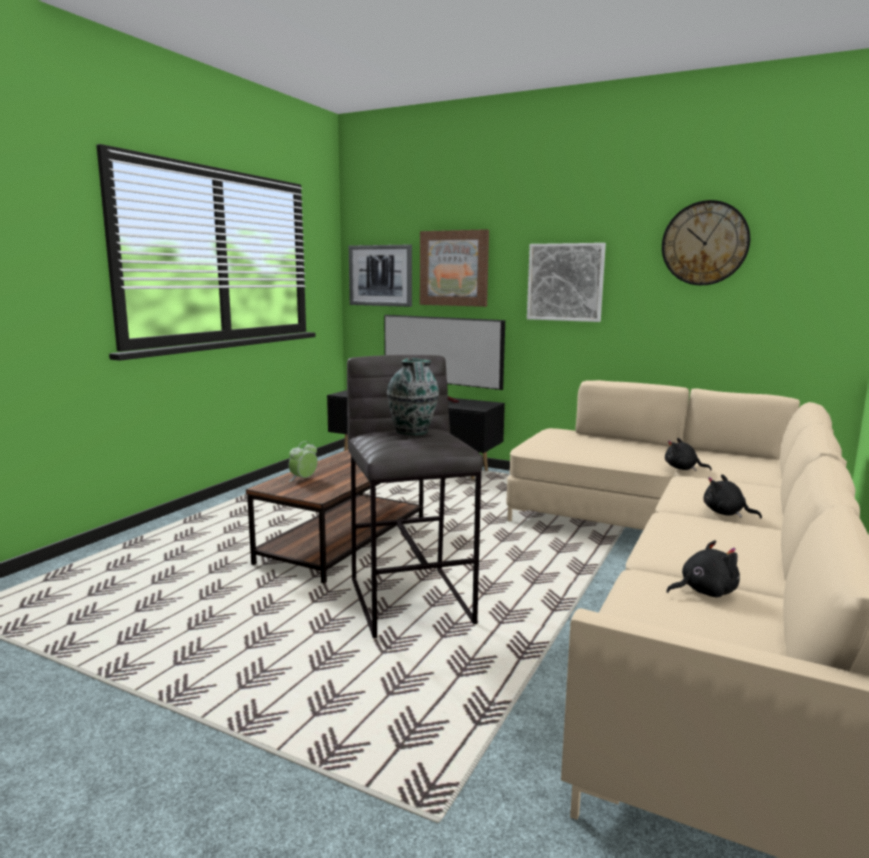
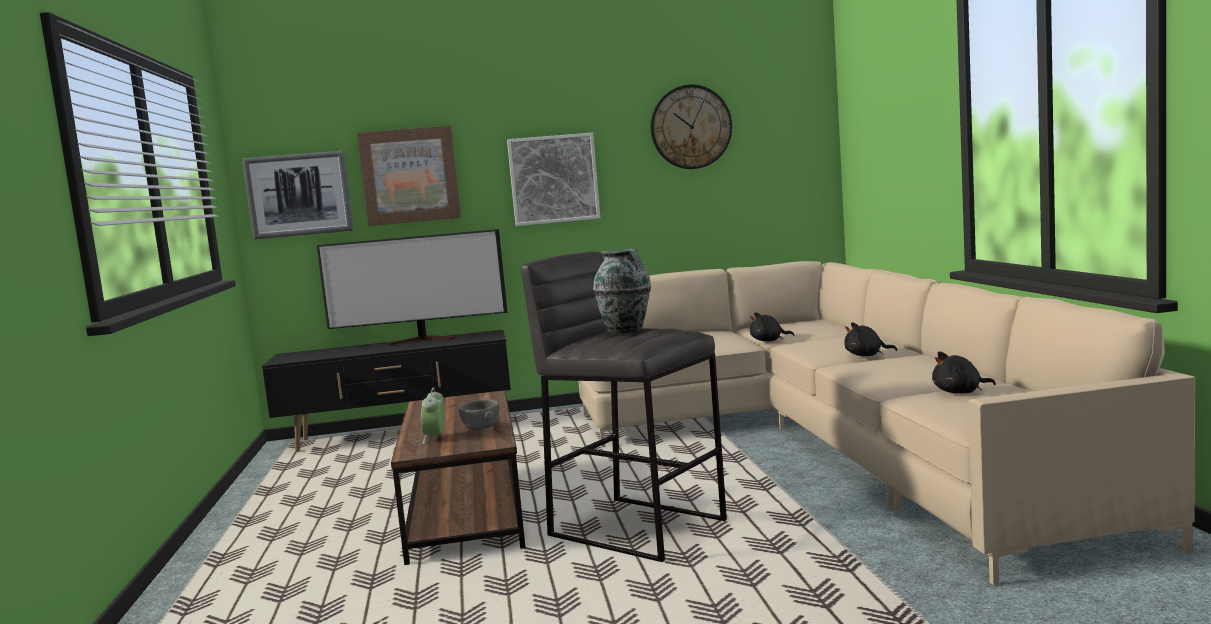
camera: 35 degrees left, 5 degrees down
black plush toy [666,540,740,597] -> black plush toy turned 135 degrees counterclockwise [932,351,996,394]
none -> grey bowl [459,399,500,430]

